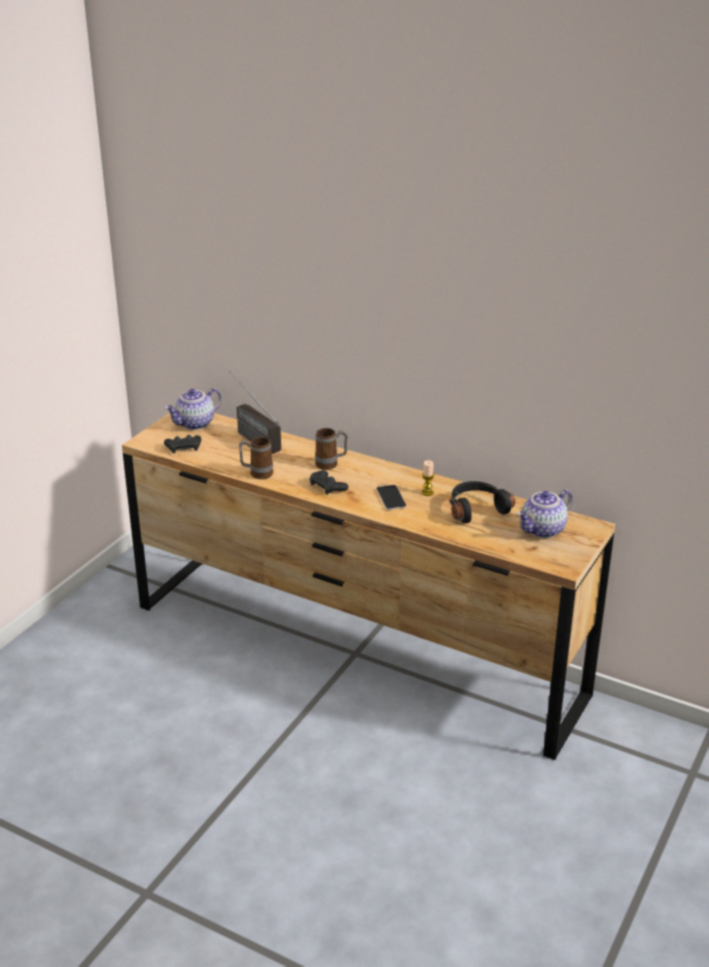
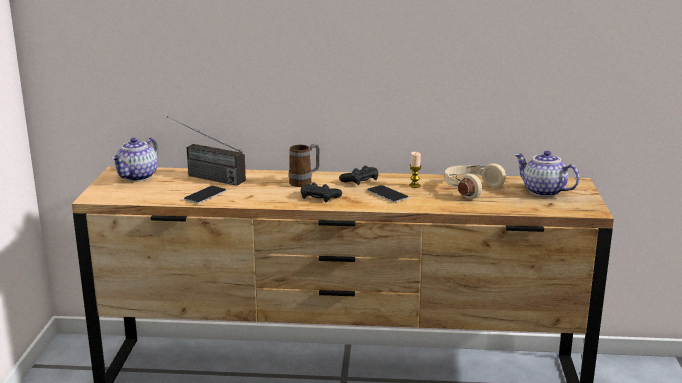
camera: 25 degrees left, 10 degrees down
black game controller [164,435,201,454] -> black game controller moved to [339,166,378,185]
mug [239,437,273,479] -> none
black headphones [449,481,515,523] -> beige headphones [445,163,506,199]
teapot [517,489,573,538] -> teapot turned 105 degrees clockwise [515,151,580,197]
none -> phone [184,186,226,204]

